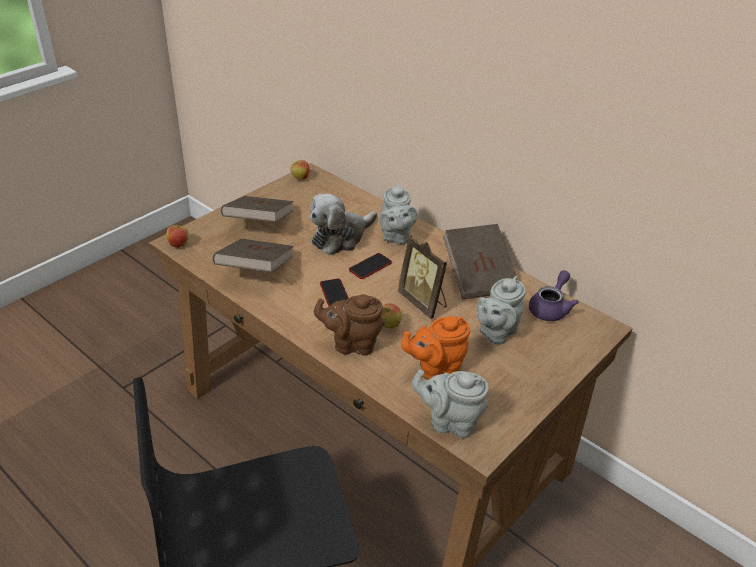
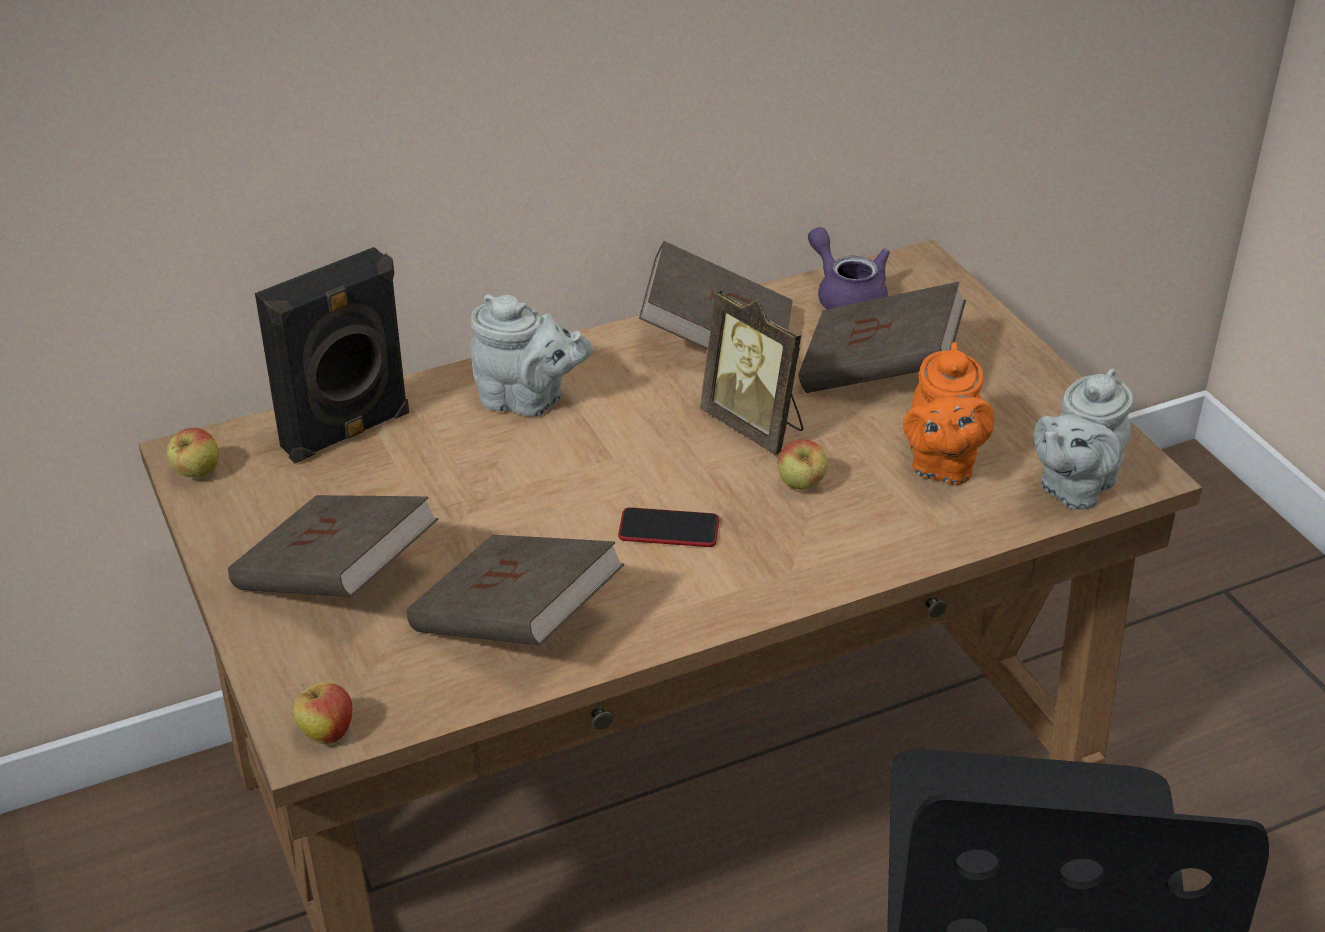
camera: 65 degrees left, 0 degrees up
plush toy [310,194,377,255] -> none
brown teapot [314,294,384,356] -> none
phone [349,253,392,279] -> none
picture frame [398,235,447,319] -> picture frame turned 60 degrees clockwise [700,290,804,455]
grey teapot [476,276,526,344] -> brown book [798,282,966,393]
none -> black speaker [255,247,409,463]

